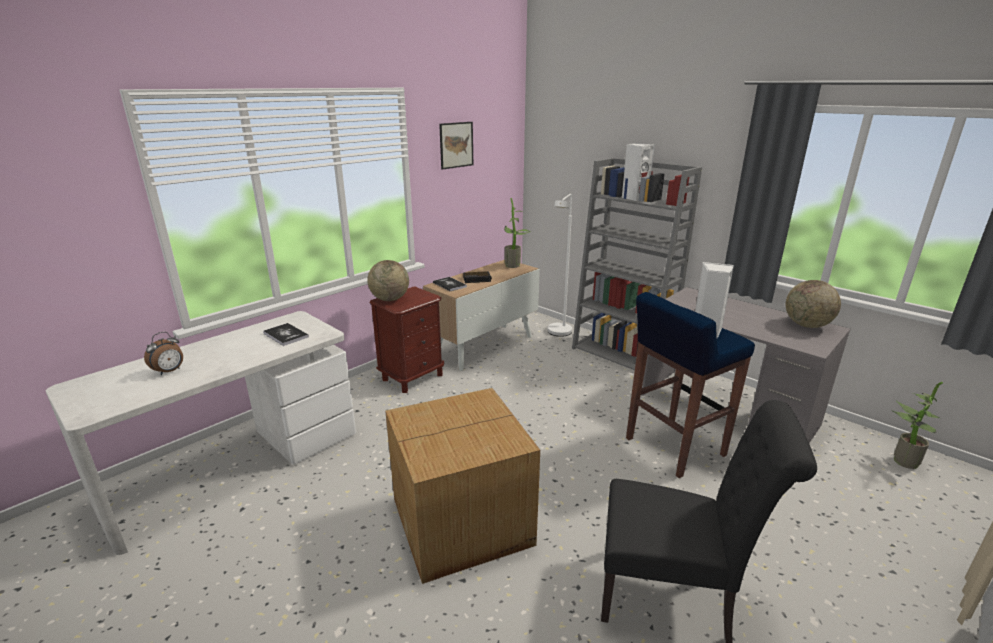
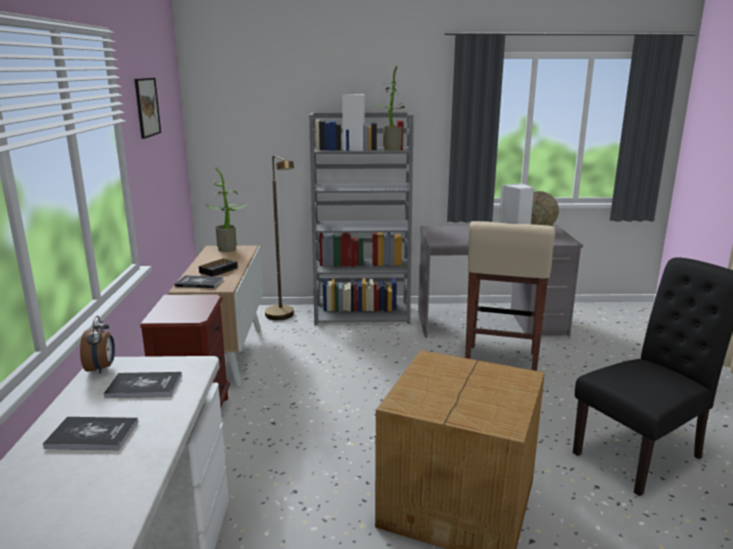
camera: 45 degrees left, 5 degrees down
alarm clock [144,332,183,375] -> alarm clock moved to [80,316,115,374]
globe [367,260,409,301] -> none
white floor lamp [548,194,572,337] -> brown floor lamp [265,155,294,320]
blue stool [626,292,755,478] -> beige stool [465,221,555,371]
potted plant [893,382,943,469] -> potted plant moved to [376,66,405,151]
none -> book [43,417,138,450]

